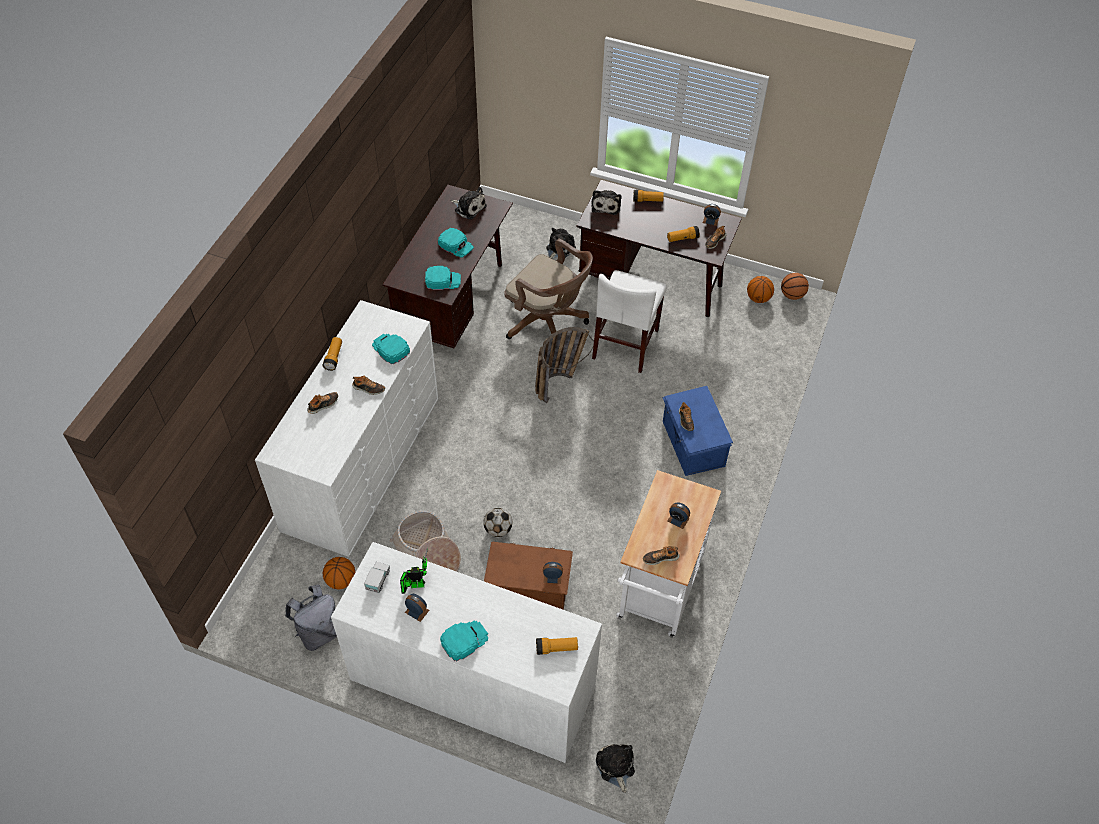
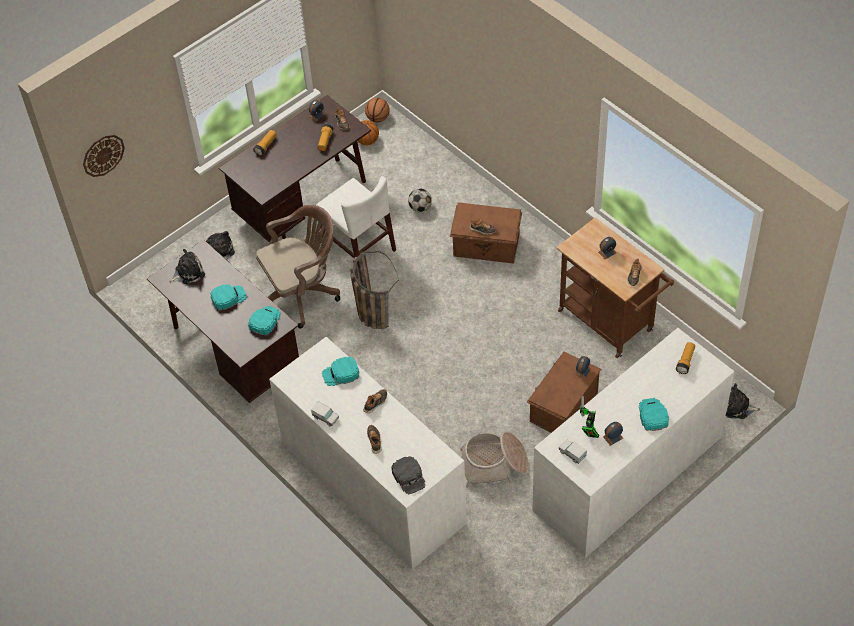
camera: 60 degrees left, 0 degrees up
grey backpack [285,585,337,651] -> none
flashlight [323,337,342,371] -> toy truck [311,401,339,426]
basketball [323,557,355,589] -> none
football [483,508,512,537] -> football moved to [408,189,432,212]
plush toy [591,190,621,215] -> none
white cart [616,470,721,637] -> brown cart [556,217,674,358]
blue storage box [662,386,733,476] -> brown storage box [450,202,522,264]
none -> wall clock [83,135,125,177]
none -> black cap [391,456,426,495]

